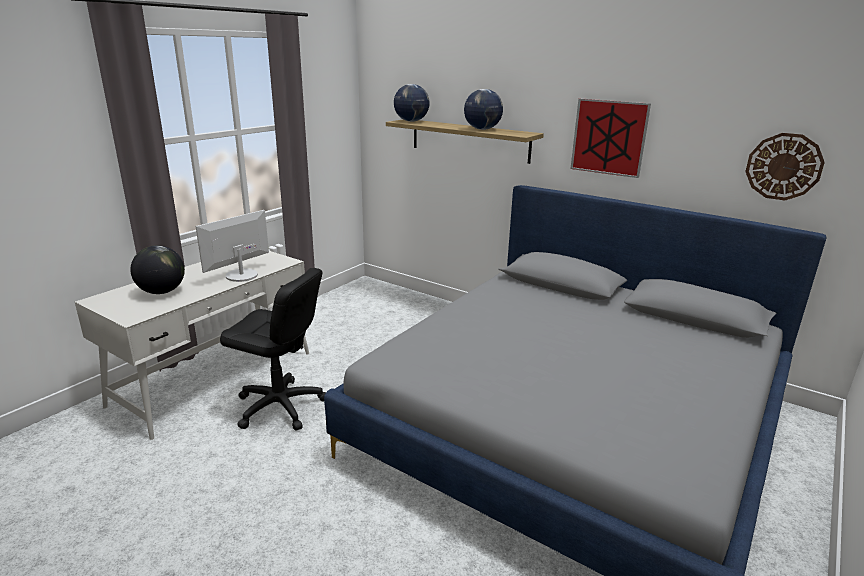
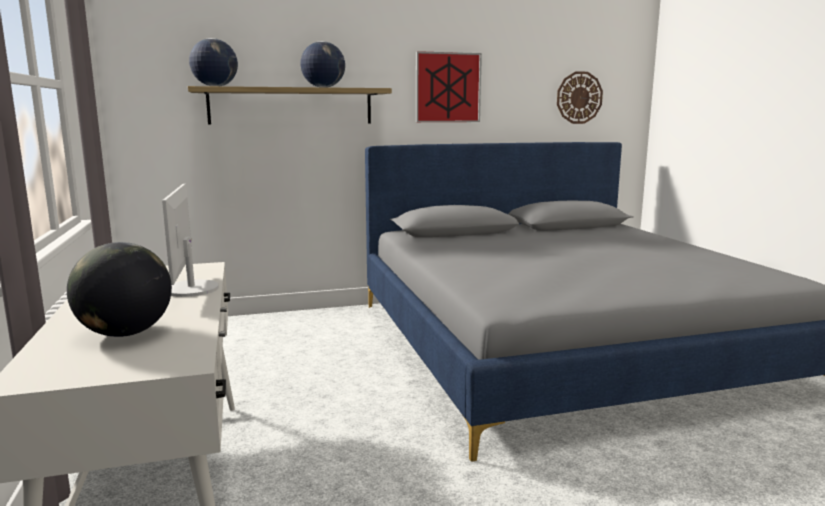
camera: 50 degrees left, 10 degrees down
black office chair [220,268,326,431] -> none

